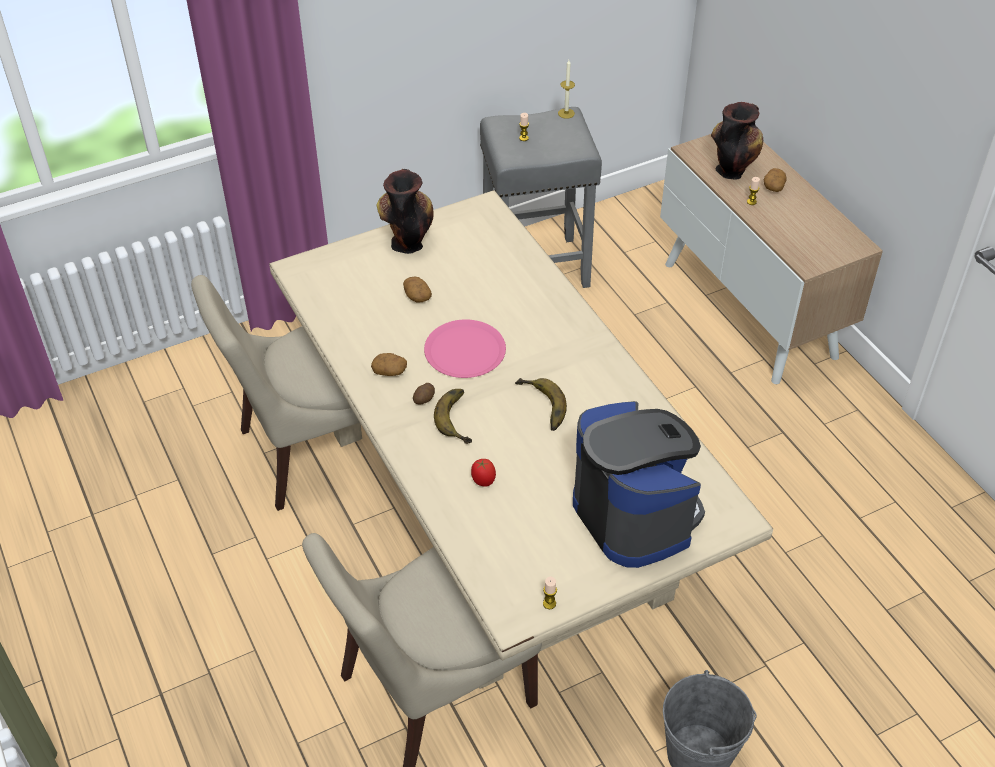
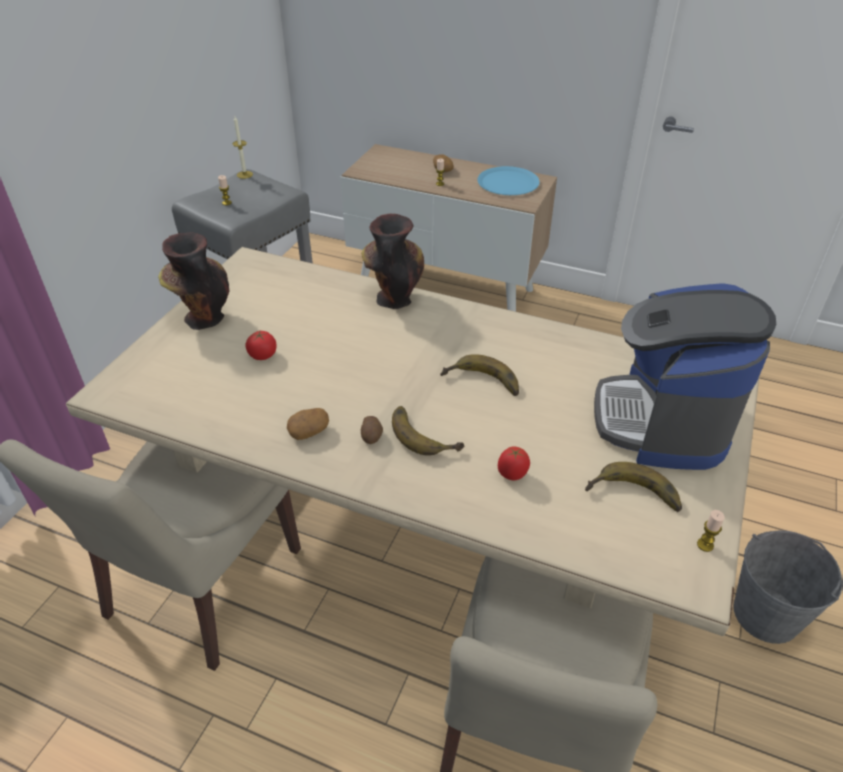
camera: 40 degrees left, 5 degrees down
potato [403,277,432,303] -> tomato [245,331,277,360]
pink plate [424,319,506,378] -> none
coffee machine [573,401,705,568] -> coffee machine turned 105 degrees counterclockwise [594,283,776,470]
vase [711,102,763,180] -> vase moved to [361,213,424,309]
none -> blue plate [477,166,540,195]
none -> banana [585,462,682,512]

